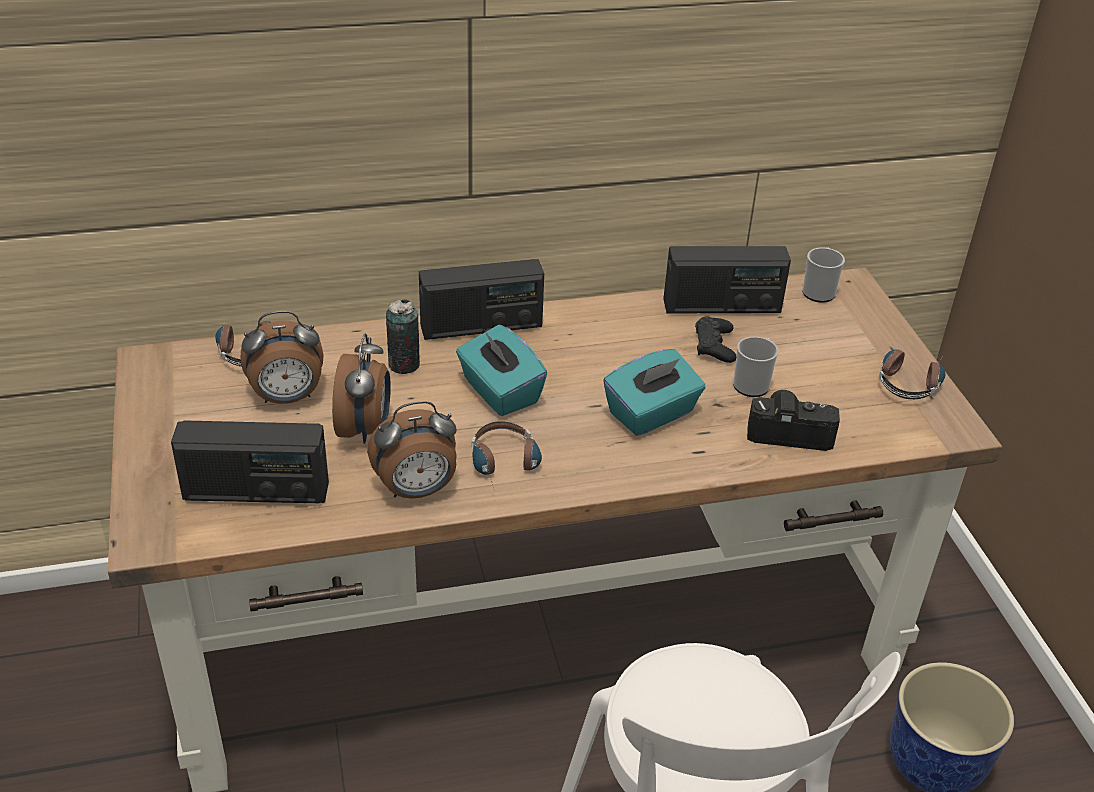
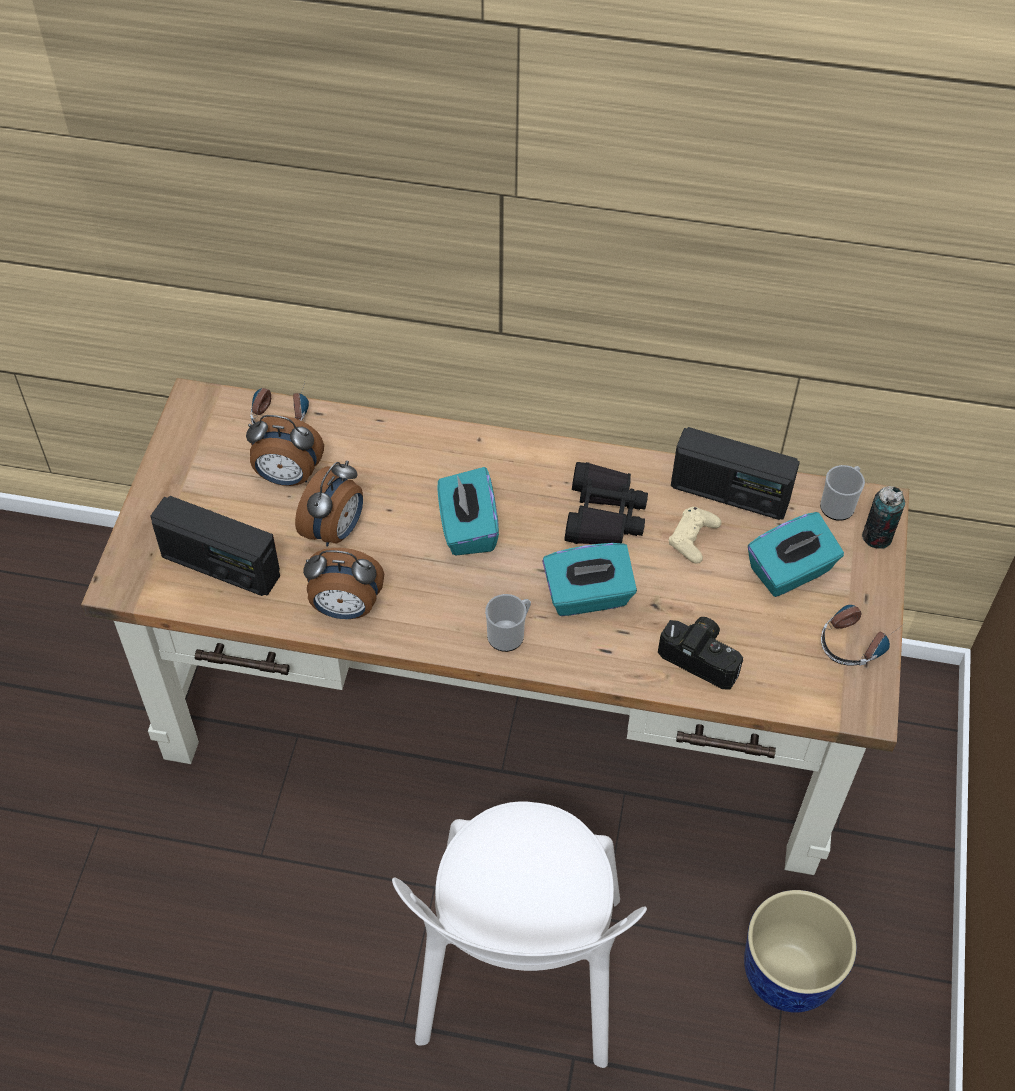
camera: 25 degrees right, 15 degrees up
can [386,299,420,374] -> can moved to [862,486,905,549]
radio [419,259,544,340] -> none
headphones [472,421,542,491] -> none
black game controller [695,316,737,363] -> beige game controller [668,507,722,564]
mug [733,336,778,397] -> mug moved to [485,594,531,652]
none -> black binoculars [564,462,648,544]
none -> turquoise tissue box [748,512,844,597]

